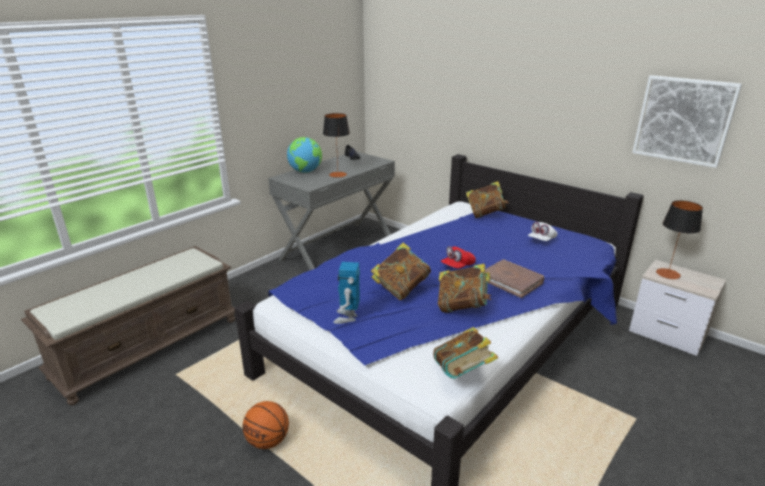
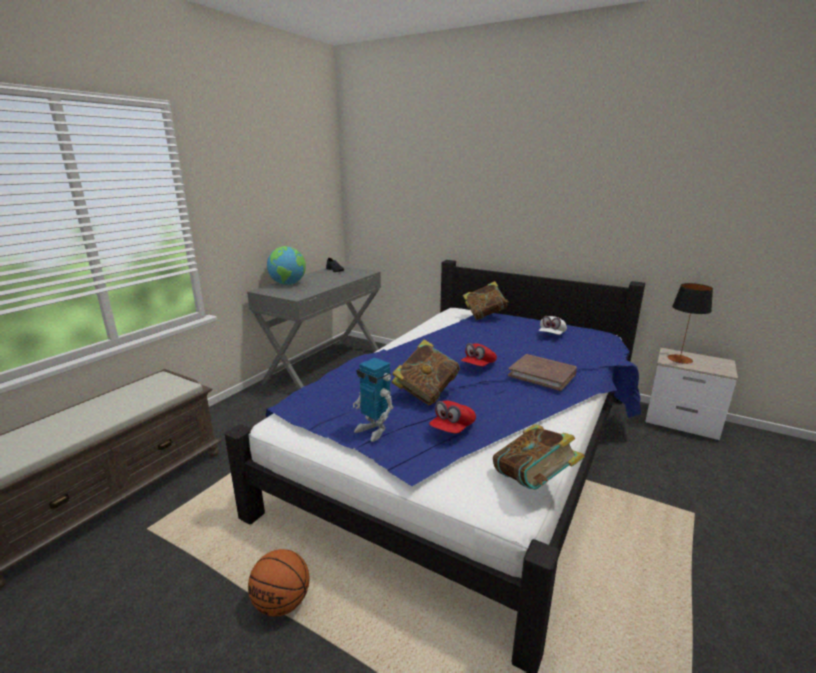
camera: 10 degrees left, 5 degrees down
table lamp [323,113,350,177] -> none
toy robot [333,262,360,324] -> toy robot turned 45 degrees counterclockwise [353,358,393,442]
book [438,264,491,313] -> none
picture [632,75,742,168] -> none
none -> red cap [429,401,476,433]

